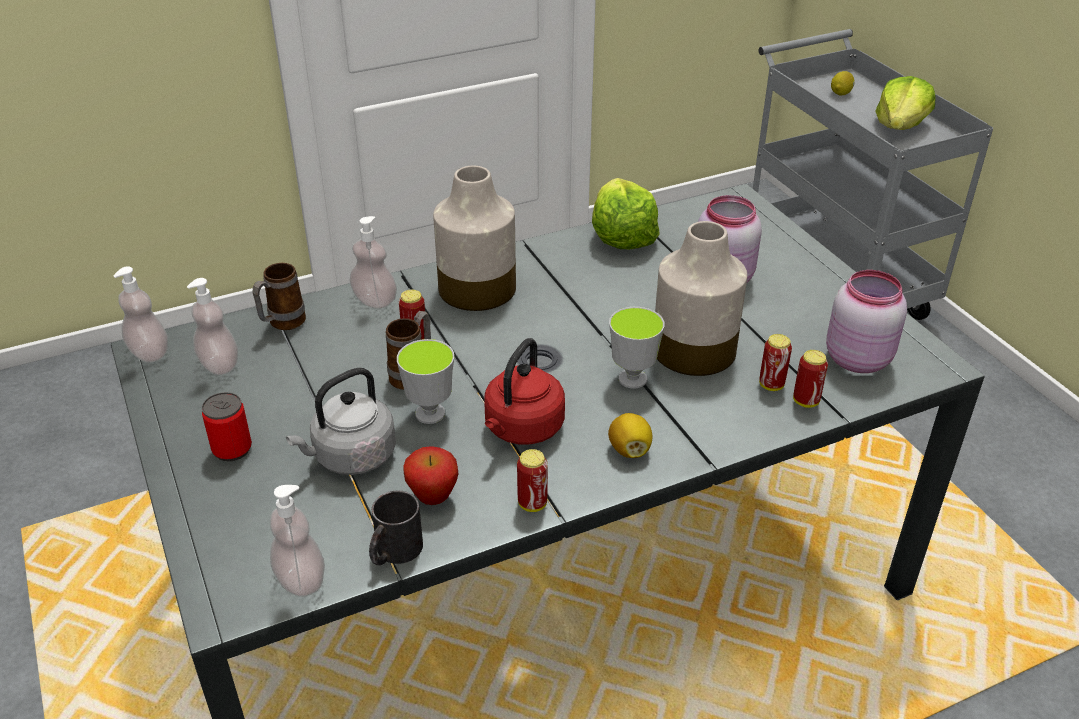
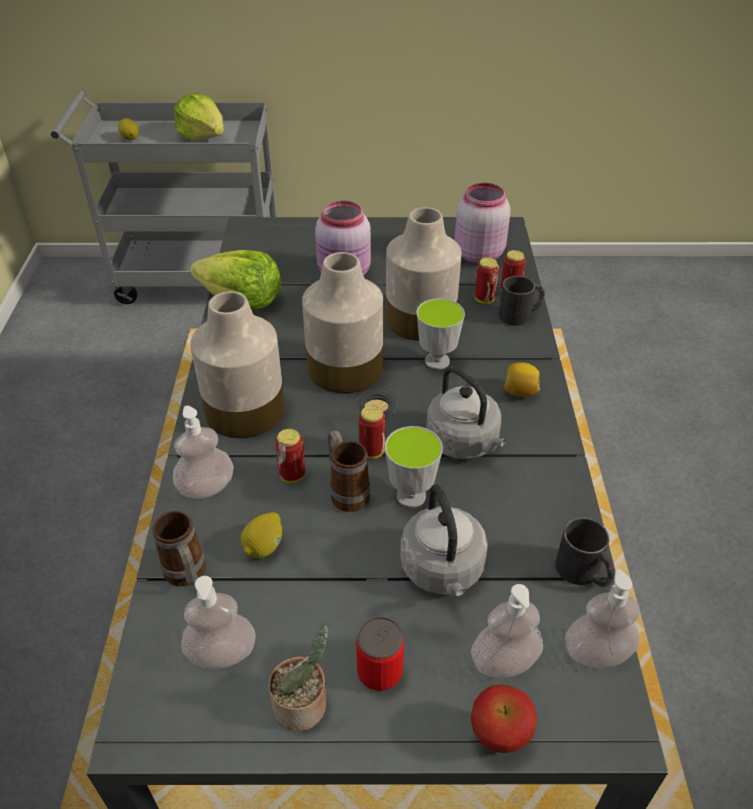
camera: 65 degrees left, 5 degrees up
soap dispenser [114,266,168,363] -> soap dispenser moved to [471,584,543,678]
apple [403,446,459,505] -> apple moved to [471,685,537,753]
red kettle [484,338,565,445] -> grey kettle [426,366,506,460]
can [517,449,548,512] -> can moved to [359,406,386,459]
none -> lemon [241,512,282,559]
none -> potted plant [269,625,329,731]
none -> beige vase [302,252,383,393]
none -> black mug [499,276,545,326]

